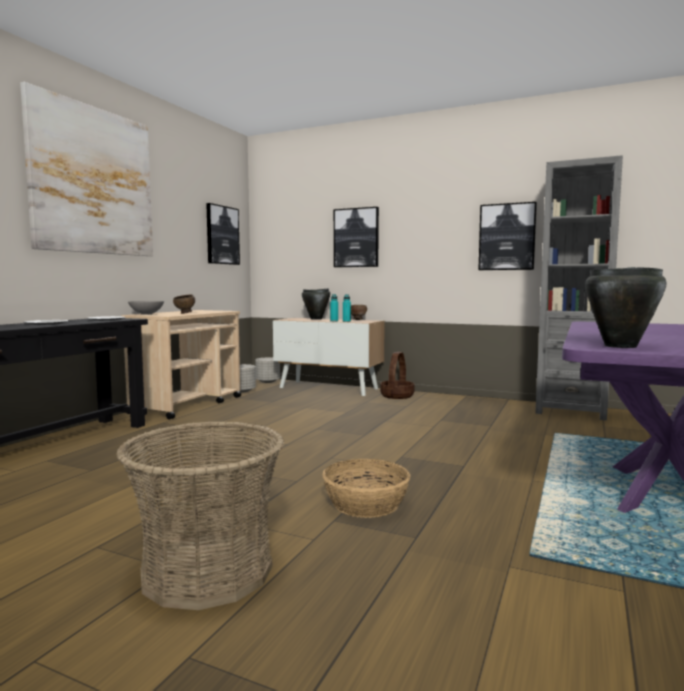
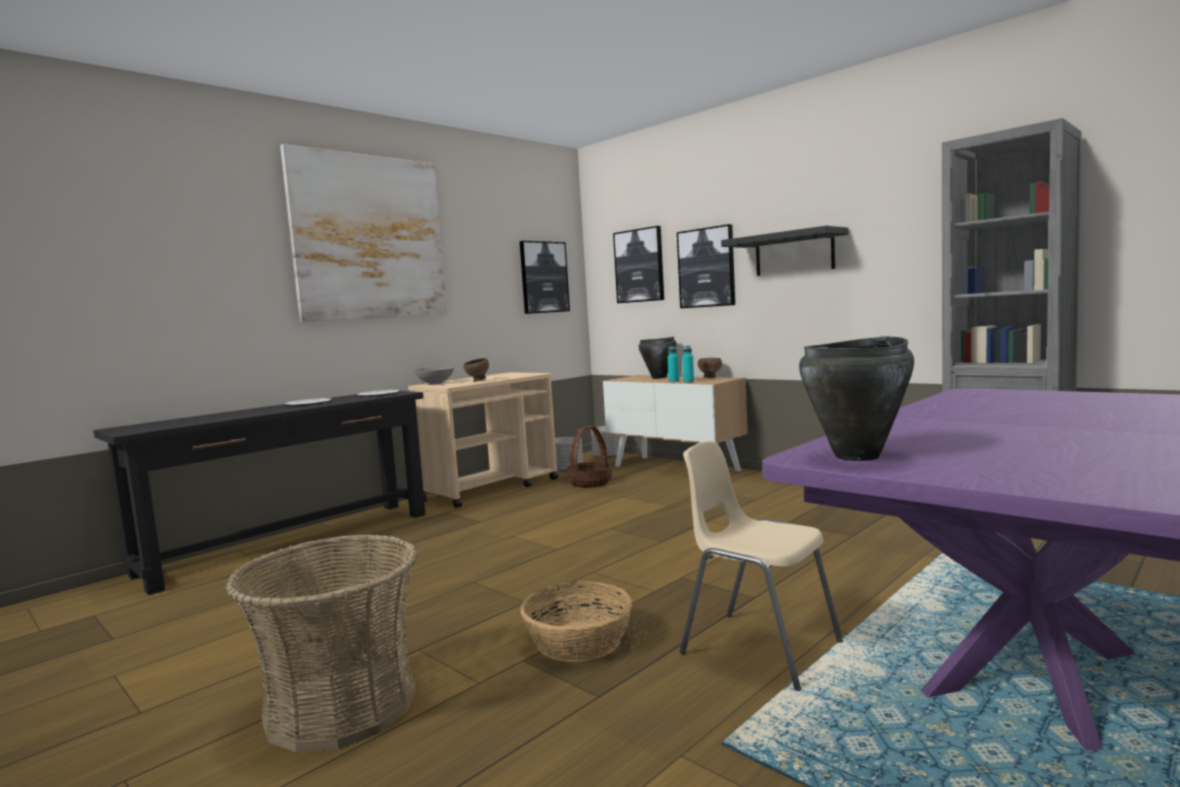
camera: 20 degrees right, 0 degrees up
basket [380,352,415,399] -> basket moved to [567,426,612,488]
picture [478,202,537,270] -> picture moved to [613,226,664,303]
none -> beige chair [680,441,843,691]
none -> black shelf [721,226,849,276]

